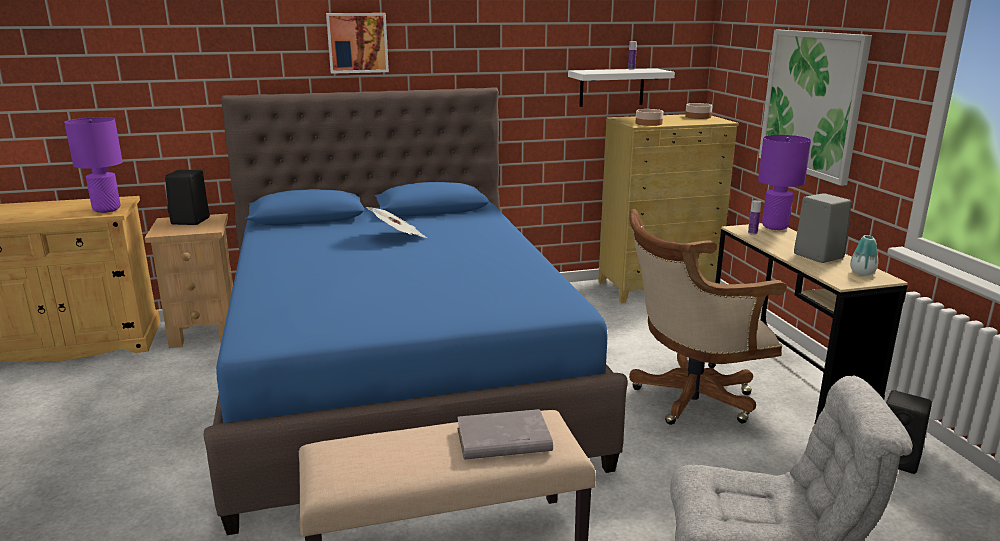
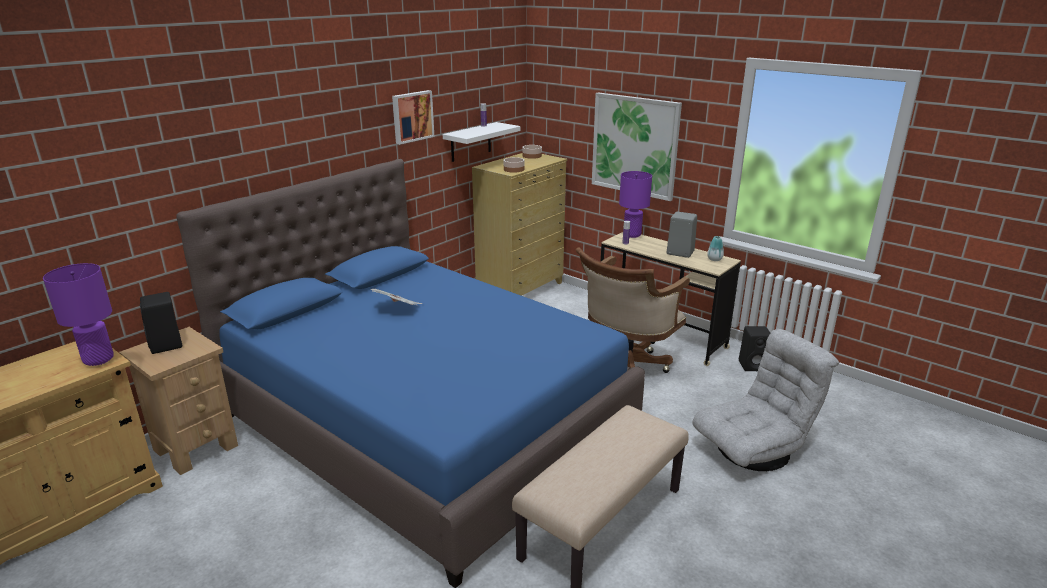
camera: 35 degrees left, 5 degrees up
picture [326,13,389,74] -> picture moved to [392,90,434,144]
grey book [457,409,553,460] -> none

